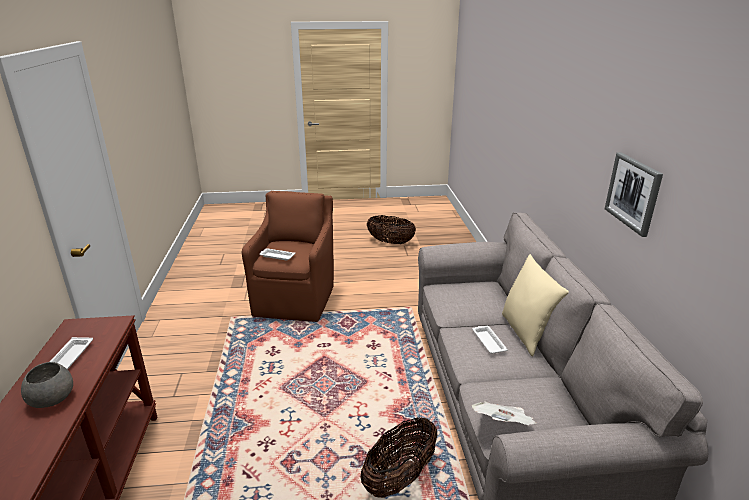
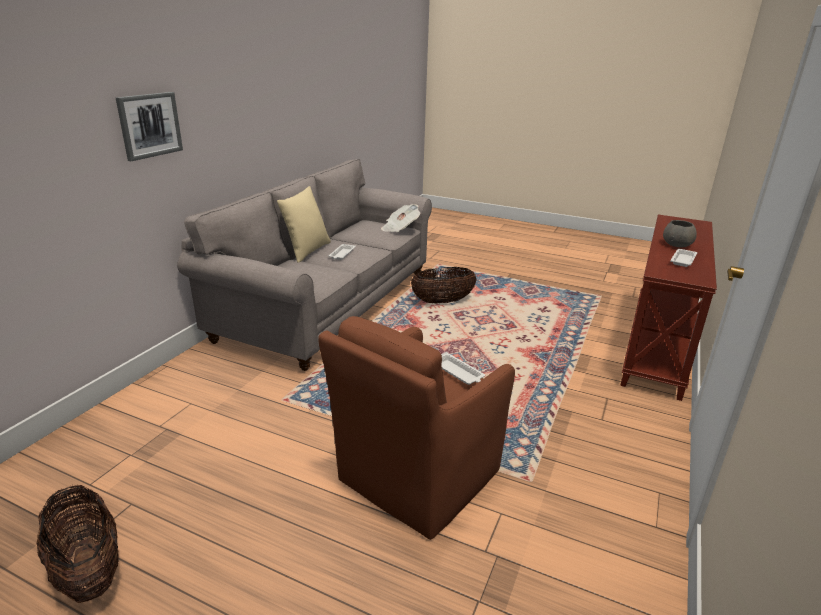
camera: 150 degrees left, 0 degrees up
picture [605,152,663,237] -> picture moved to [116,92,183,161]

